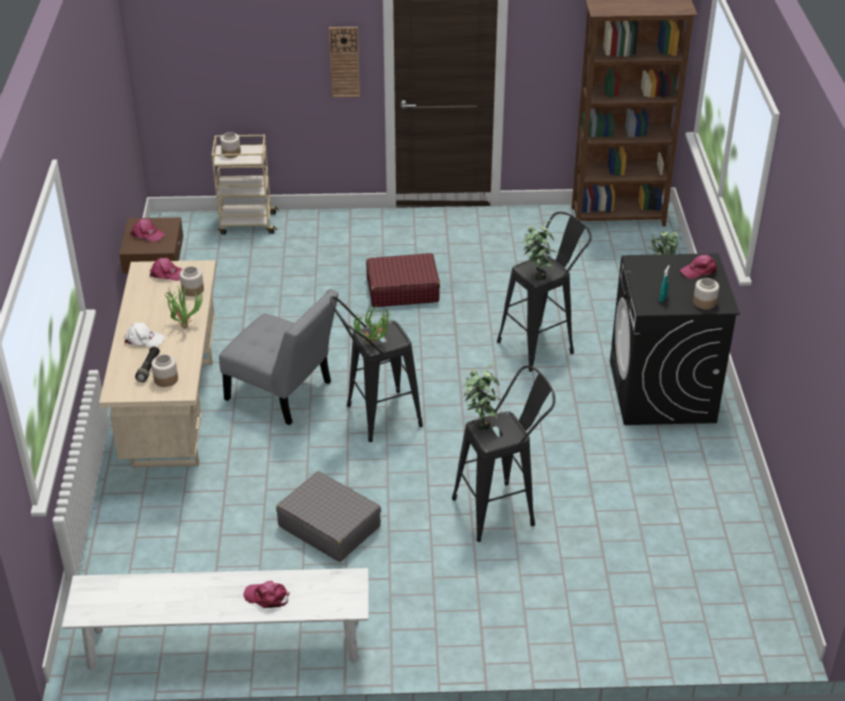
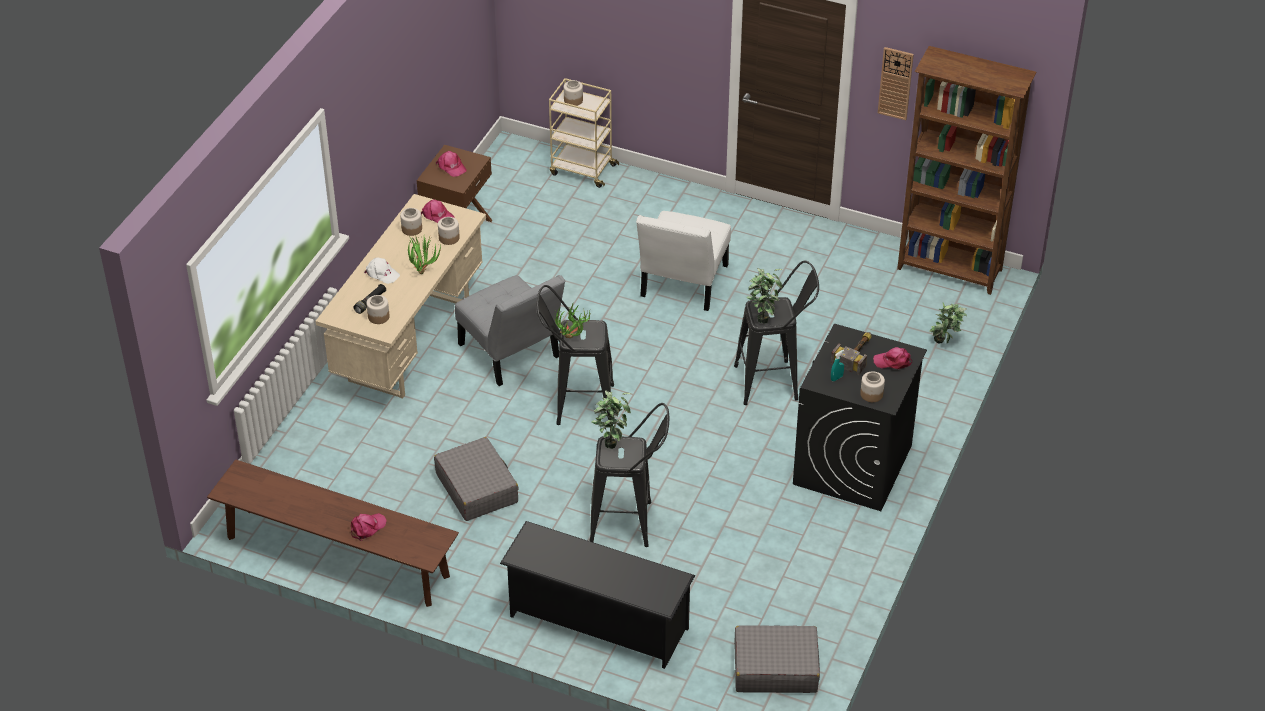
camera: 25 degrees right, 5 degrees up
white bench [62,568,369,671] -> brown bench [207,459,459,607]
pink cap [243,581,289,608] -> pink cap turned 90 degrees clockwise [351,513,387,541]
wall clock [329,27,360,98] -> wall clock moved to [878,47,914,120]
red suitcase [366,253,440,307] -> white chair [636,211,731,311]
none -> jar [400,208,422,236]
none -> black shoe rack [500,521,695,669]
none -> grey suitcase [734,625,820,693]
none -> hammer [831,332,872,375]

